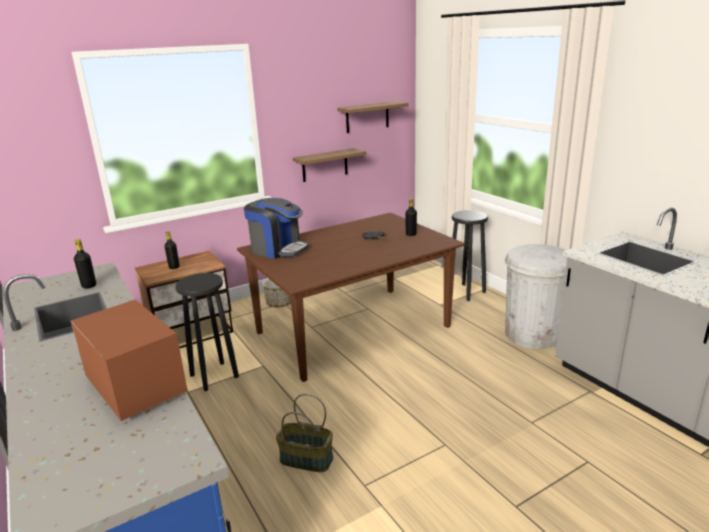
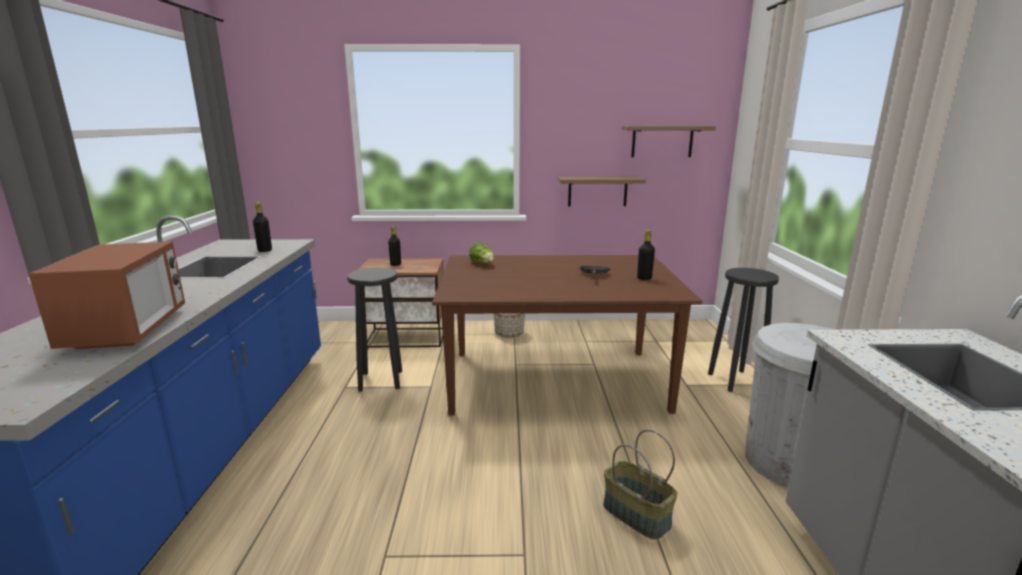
camera: 30 degrees right, 5 degrees down
coffee machine [244,198,309,259] -> lettuce [469,243,494,263]
basket [276,394,333,472] -> basket moved to [603,429,677,540]

